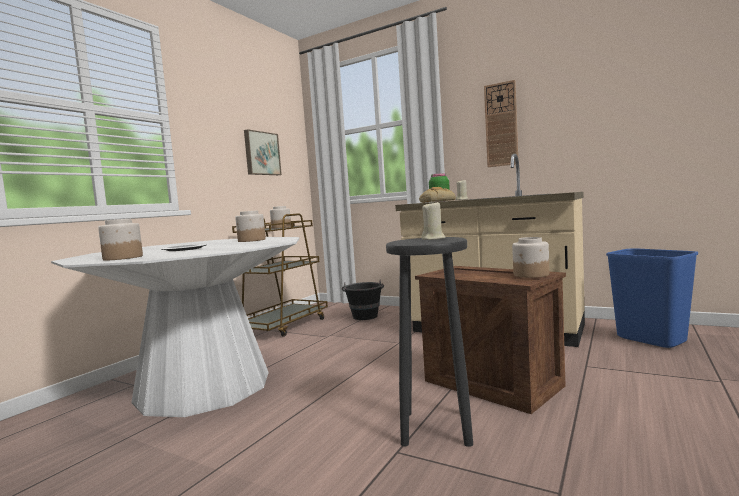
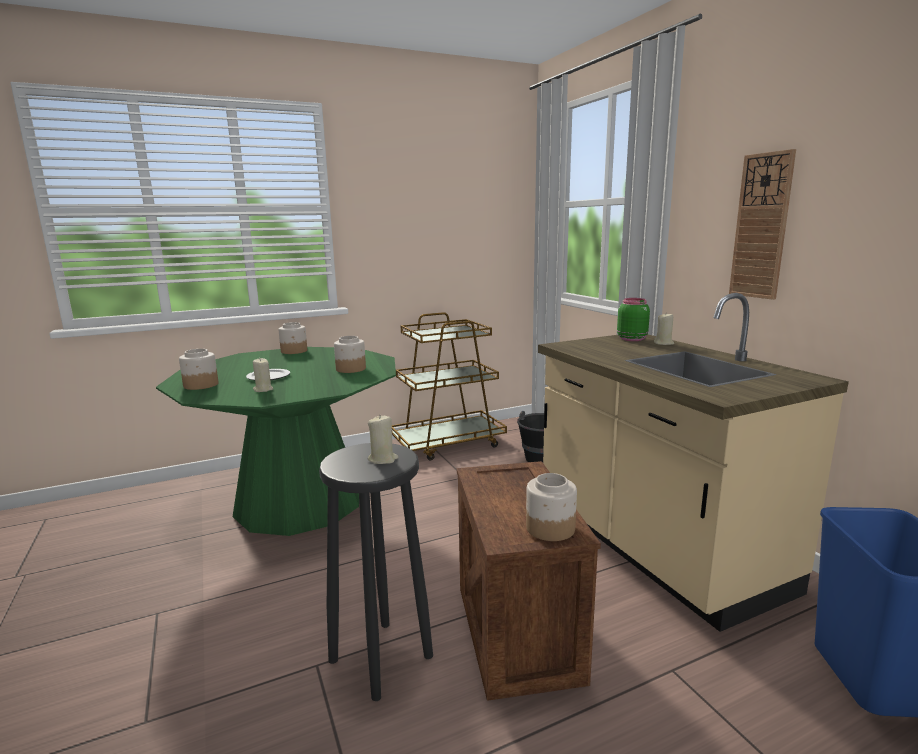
camera: 35 degrees right, 10 degrees up
white dining table [51,237,299,417] -> green dining table [156,347,396,536]
picture [244,129,282,175] -> none
jar [270,206,291,229] -> jar moved to [278,322,307,354]
bread [419,187,456,203] -> none
none -> beige candle [253,358,273,392]

